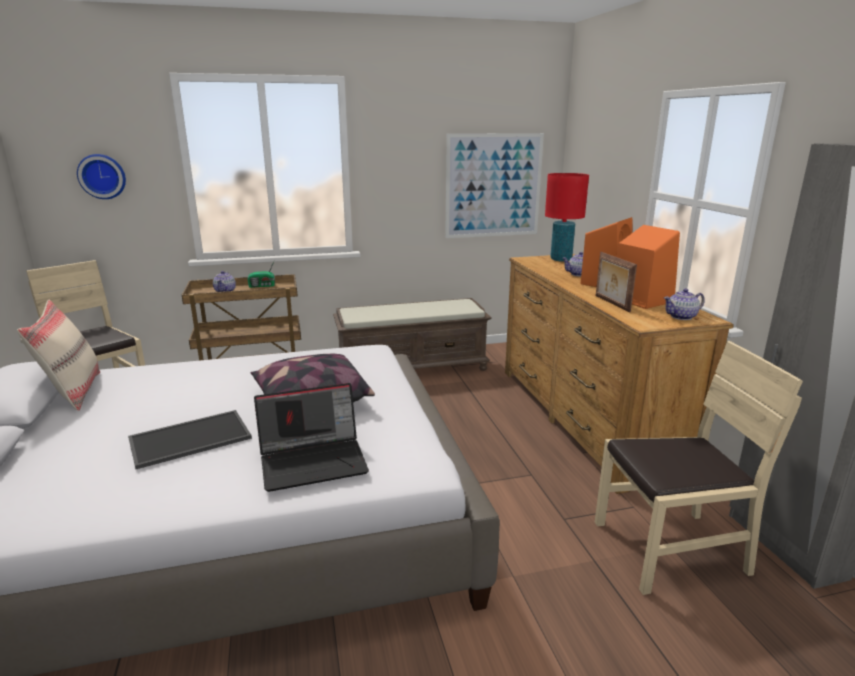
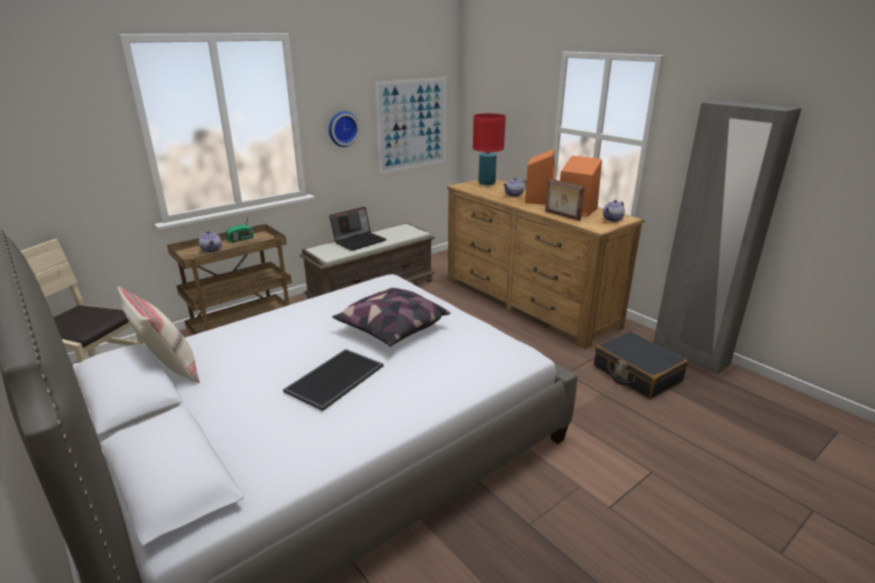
camera: 25 degrees left, 5 degrees up
wall clock [77,154,126,199] -> wall clock moved to [329,111,360,147]
laptop [254,383,369,492] -> laptop moved to [329,207,386,251]
beige chair [595,341,803,595] -> black suitcase [594,331,688,399]

